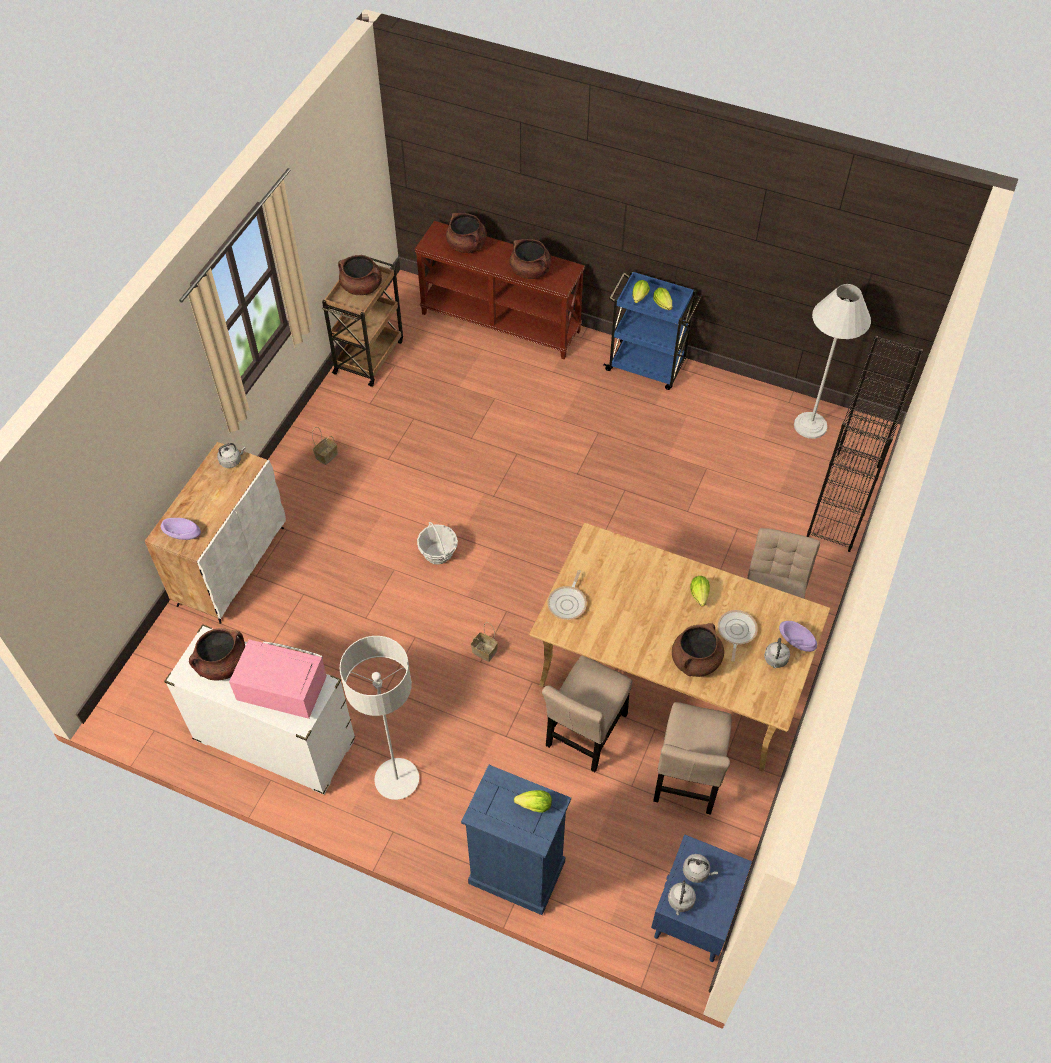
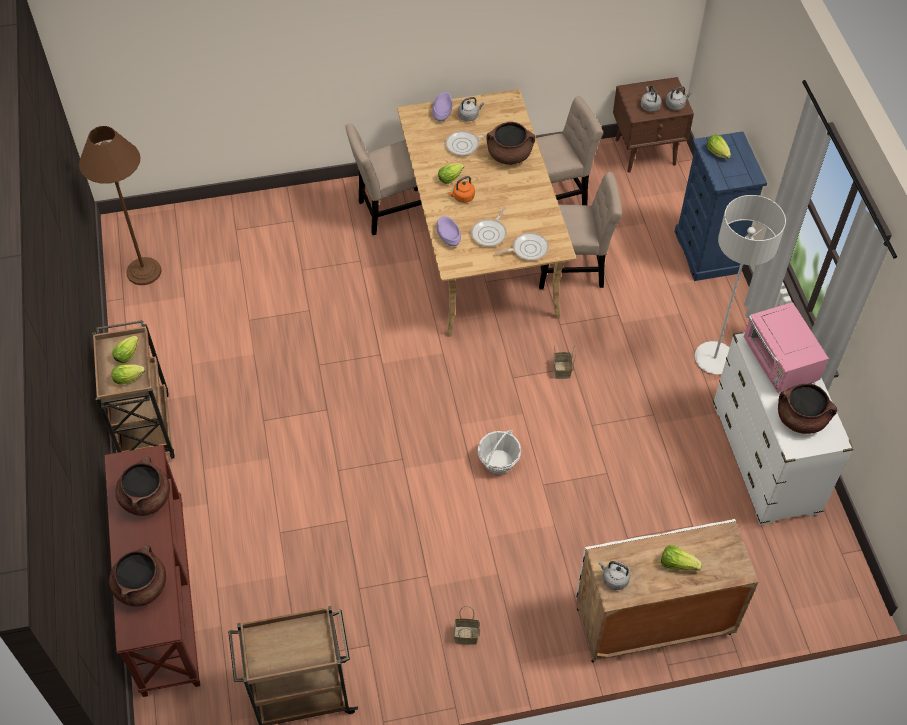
camera: 125 degrees left, 0 degrees up
purple bowl [161,518,201,540] -> purple bowl moved to [436,216,461,246]
brown cooking pot [338,255,382,295] -> none
blue cart [603,271,702,390] -> brown cart [92,320,175,459]
blue nightstand [651,834,752,962] -> brown nightstand [613,77,694,173]
white floor lamp [794,284,871,439] -> brown floor lamp [79,126,161,285]
black bookcase [806,336,923,552] -> none
none -> orange kettle [448,176,475,203]
none -> frying pan [471,207,507,247]
none -> lettuce [661,545,702,571]

